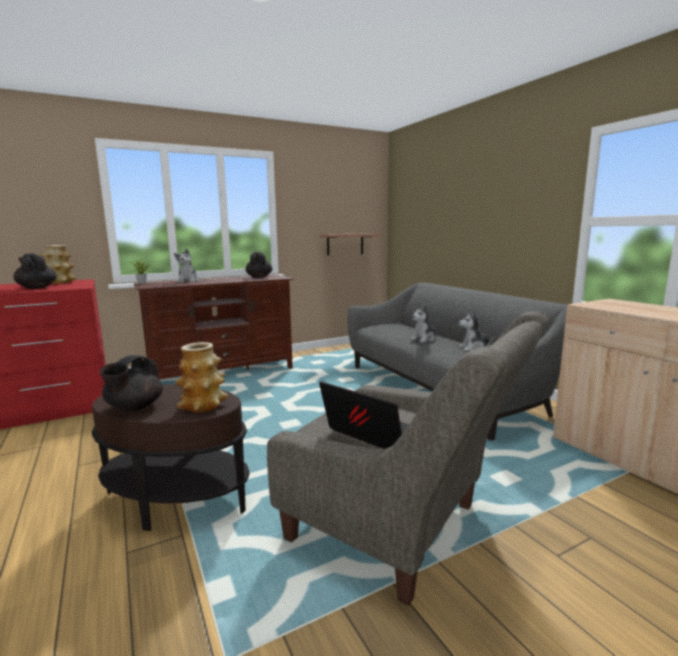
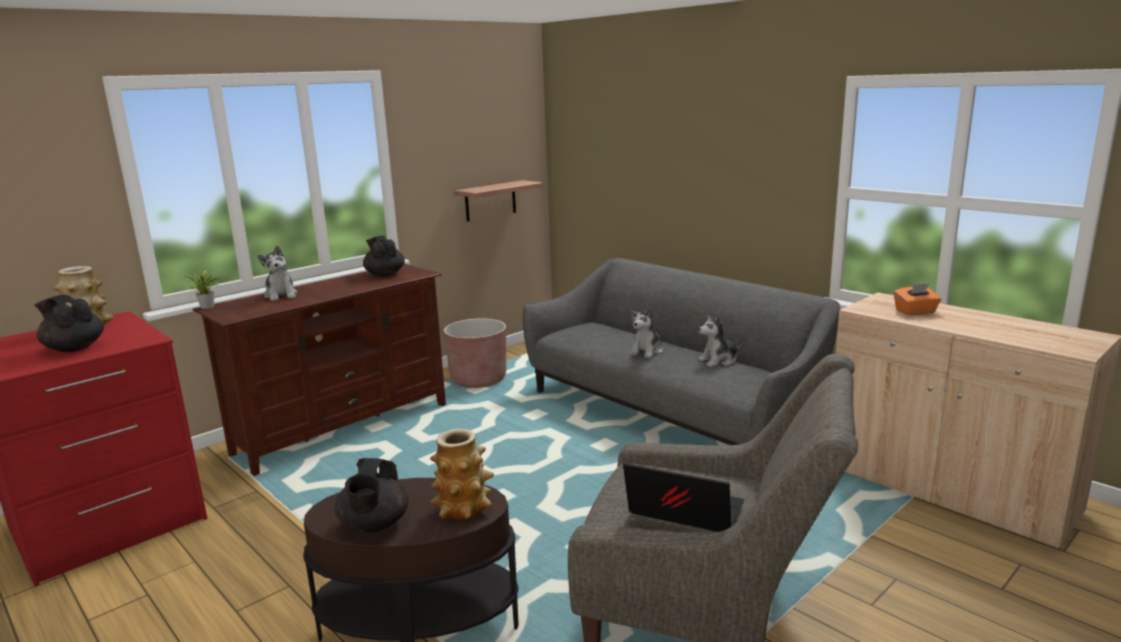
camera: 15 degrees left, 5 degrees up
none -> brown planter [444,318,506,388]
none -> orange tissue box [894,283,941,315]

